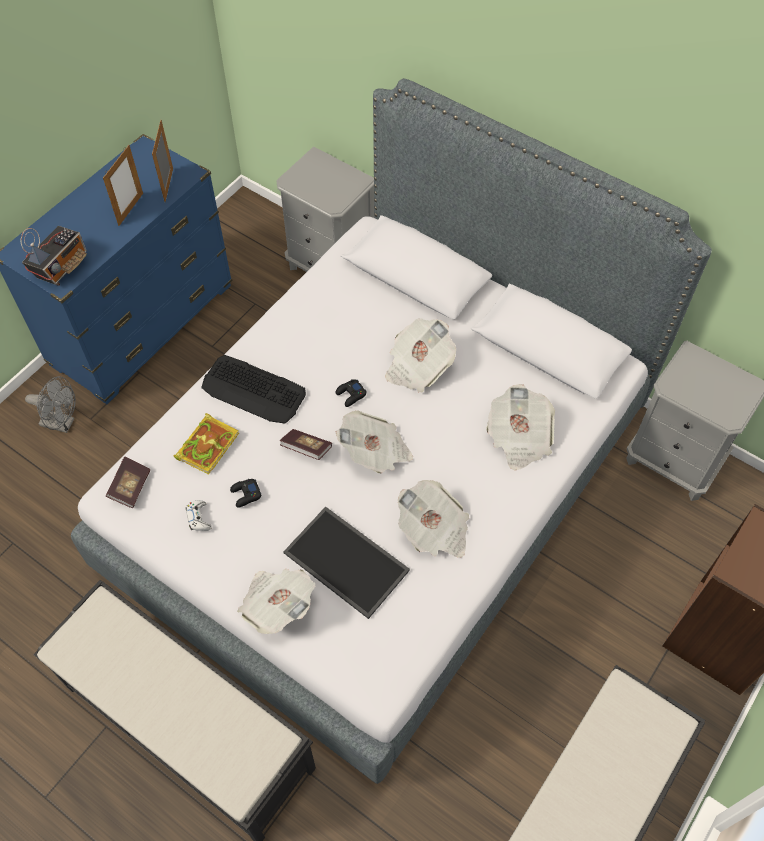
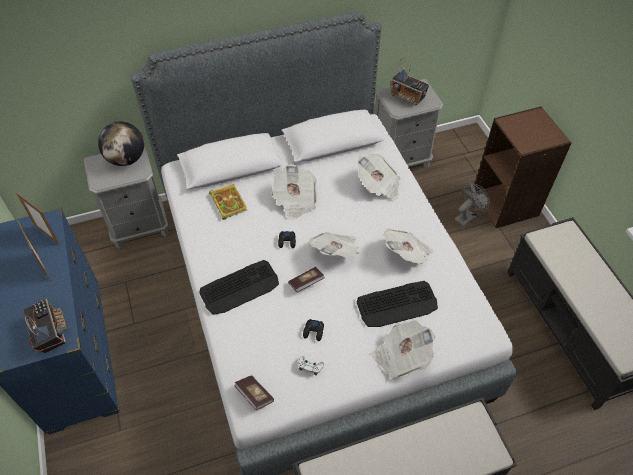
camera: 55 degrees left, 5 degrees down
grey fan [25,376,76,433] -> grey fan moved to [455,183,490,227]
book [174,413,239,475] -> book moved to [209,184,247,220]
tray [283,506,410,619] -> keyboard [357,281,438,327]
none -> globe [98,122,144,166]
none -> radio [390,58,429,105]

